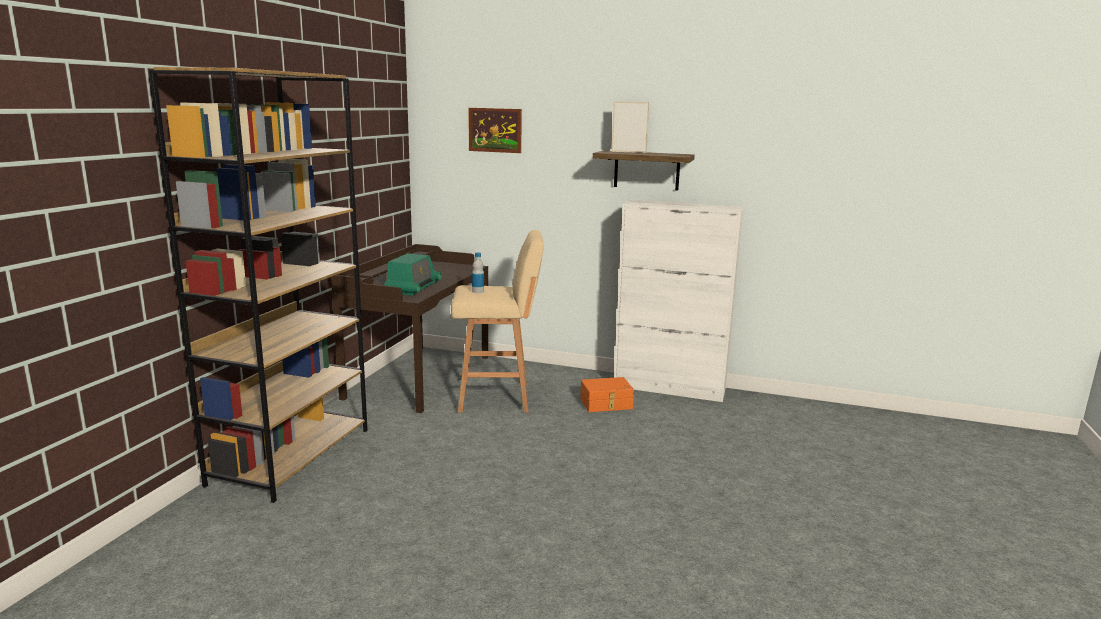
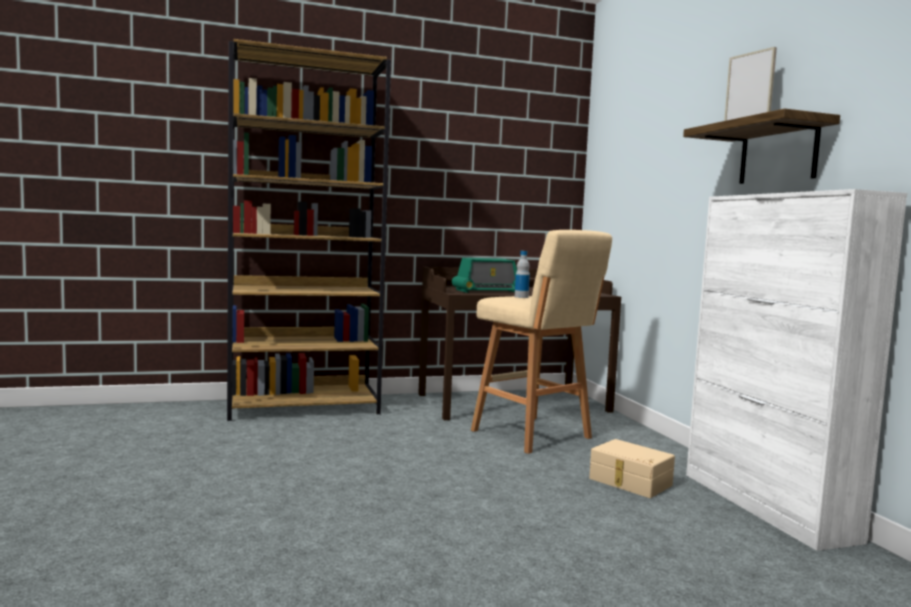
camera: 55 degrees right, 10 degrees down
picture [468,108,522,153] -> none
orange storage box [580,377,634,412] -> beige storage box [589,439,675,498]

